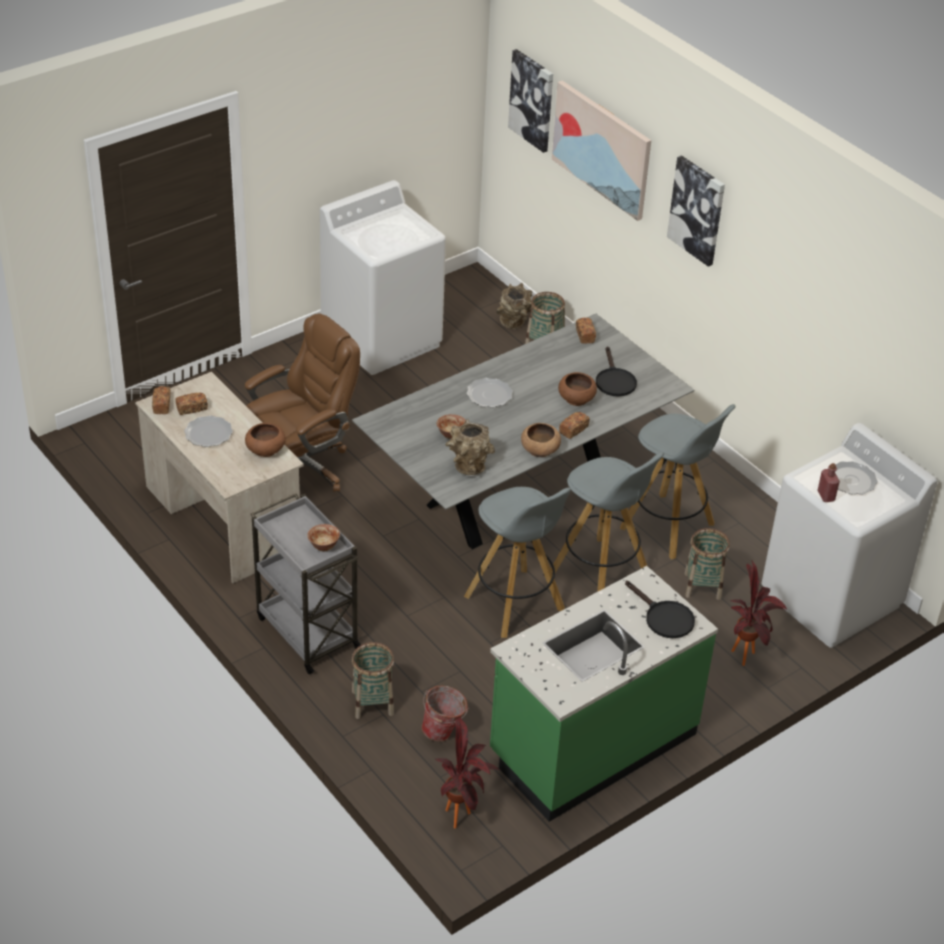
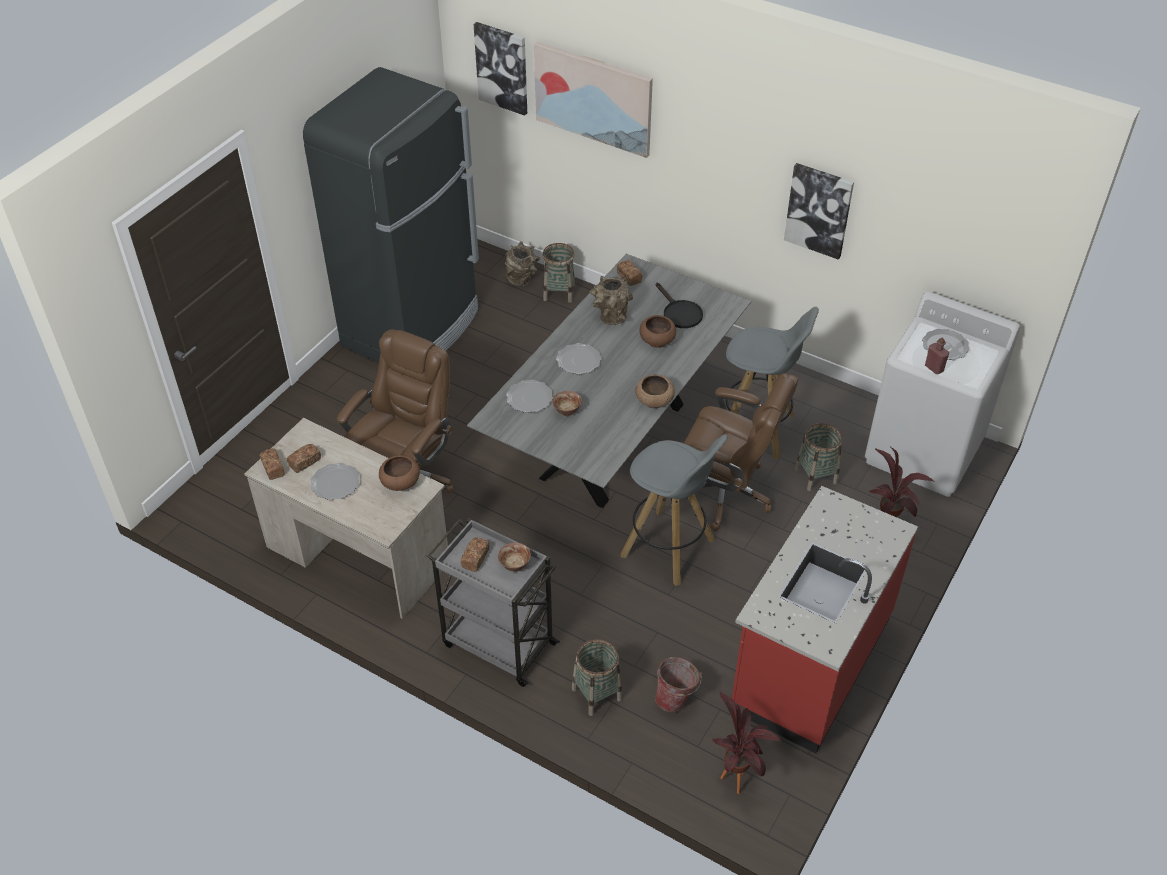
camera: 20 degrees left, 5 degrees up
white washing machine [320,180,446,375] -> black fridge [303,67,479,363]
brown vase [446,419,495,476] -> brown vase moved to [590,276,633,325]
green counter [490,566,718,822] -> red counter [732,486,918,753]
grey stool [551,452,664,592] -> brown office chair [684,373,799,532]
bread [559,412,590,439] -> bread moved to [461,537,490,572]
black frying pan [625,581,695,638] -> none
picture [667,155,725,267] -> picture moved to [784,163,854,260]
none -> plate [506,380,553,413]

